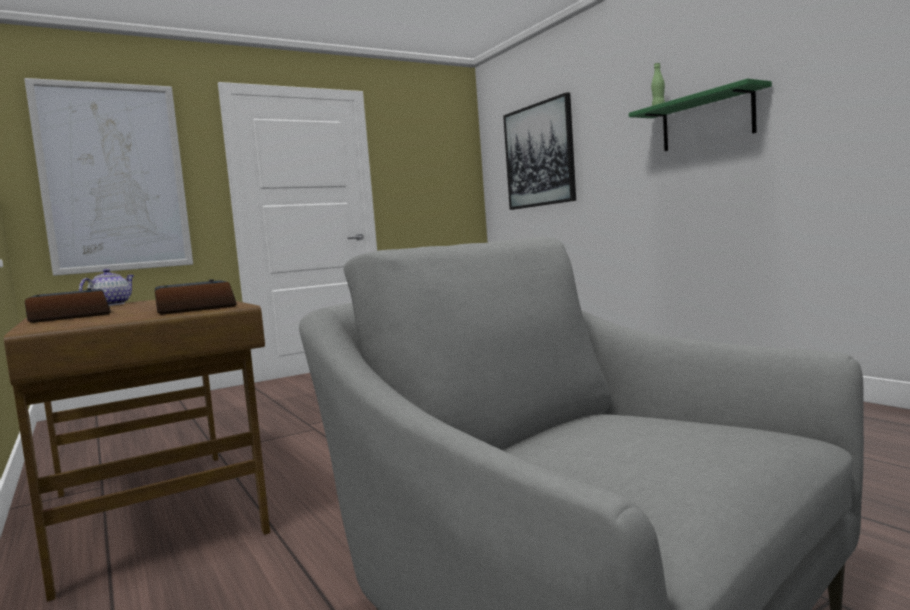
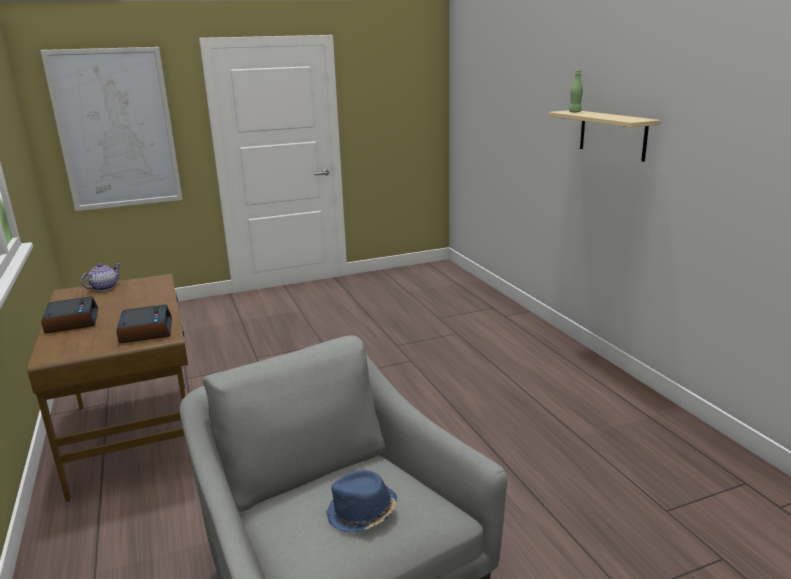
camera: 10 degrees right, 15 degrees up
picture [503,92,576,210] -> none
green shelf [629,78,772,151] -> beige shelf [549,110,661,162]
none -> blue hat [326,470,397,532]

